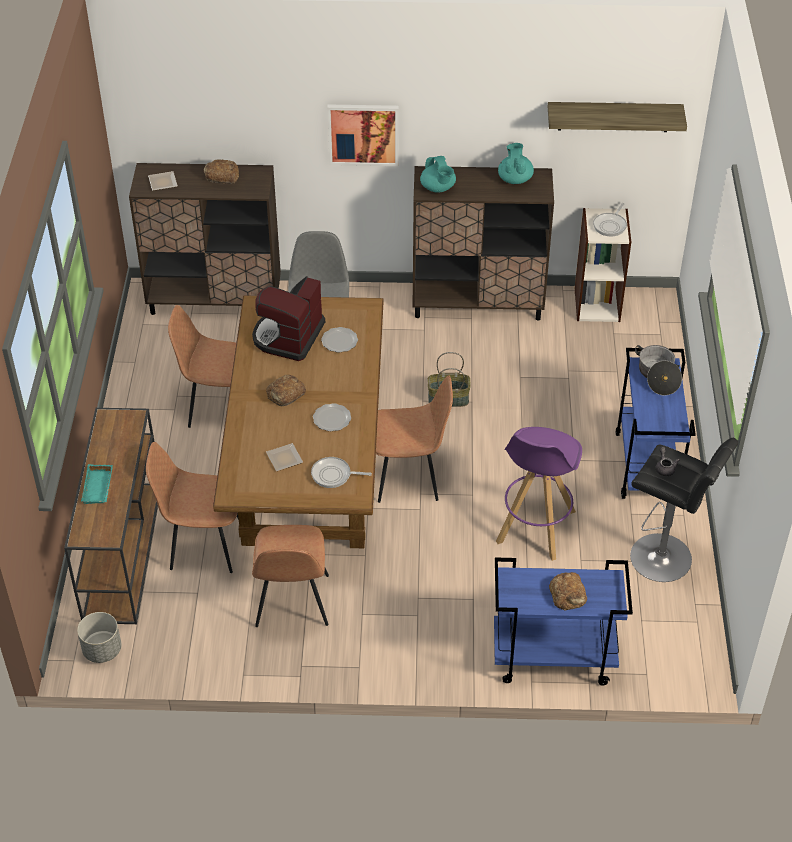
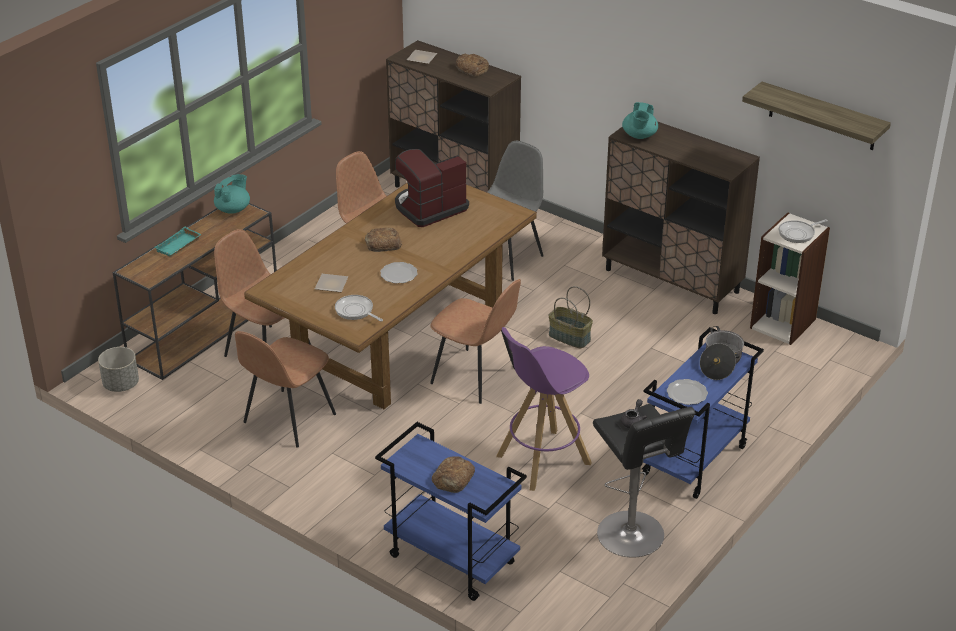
camera: 35 degrees right, 10 degrees down
plate [321,327,358,352] -> plate moved to [667,379,708,405]
picture [327,105,399,166] -> none
turquoise teapot [498,143,534,184] -> turquoise teapot moved to [214,174,250,214]

